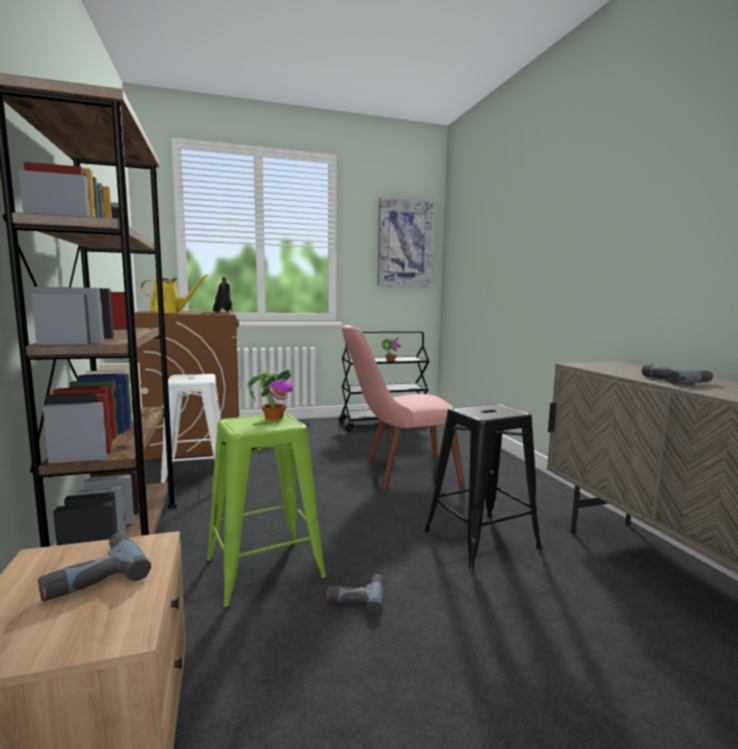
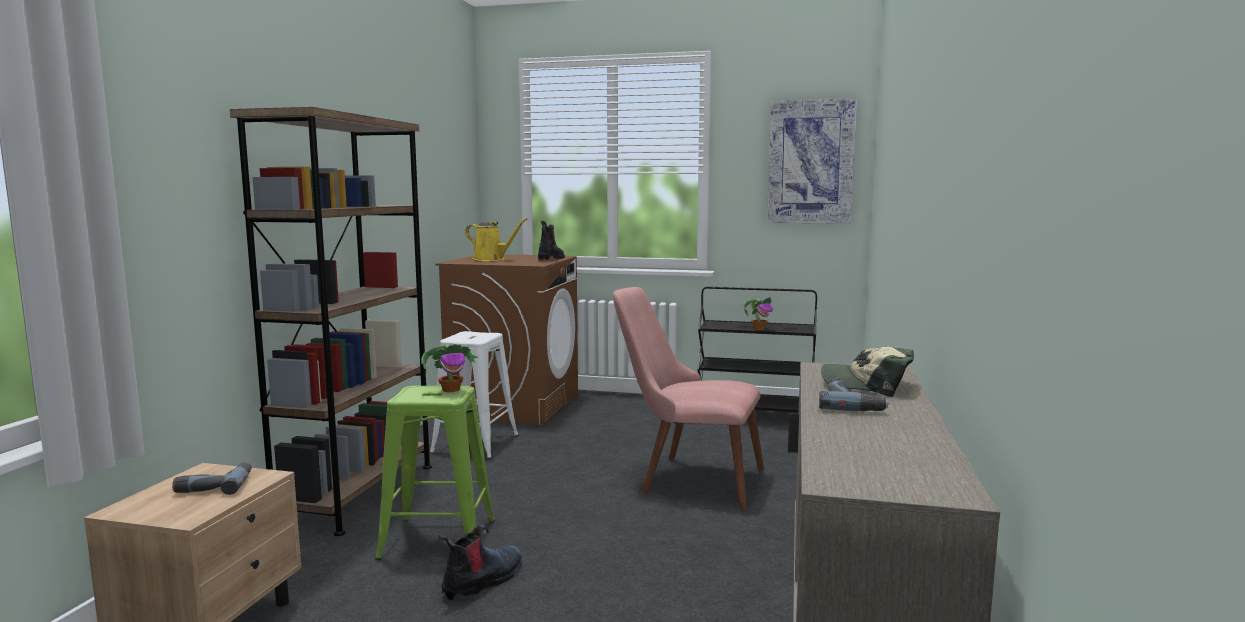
camera: 30 degrees right, 0 degrees up
power drill [326,574,383,614] -> boot [438,524,522,601]
black stool [424,403,542,570] -> none
none -> cap [821,347,914,397]

